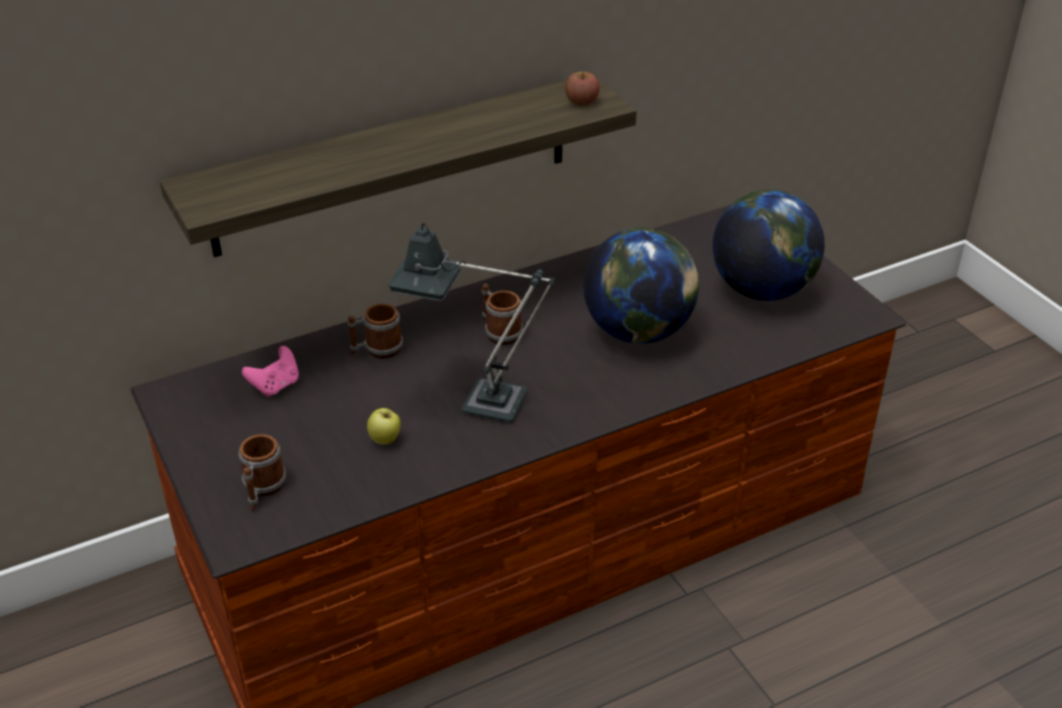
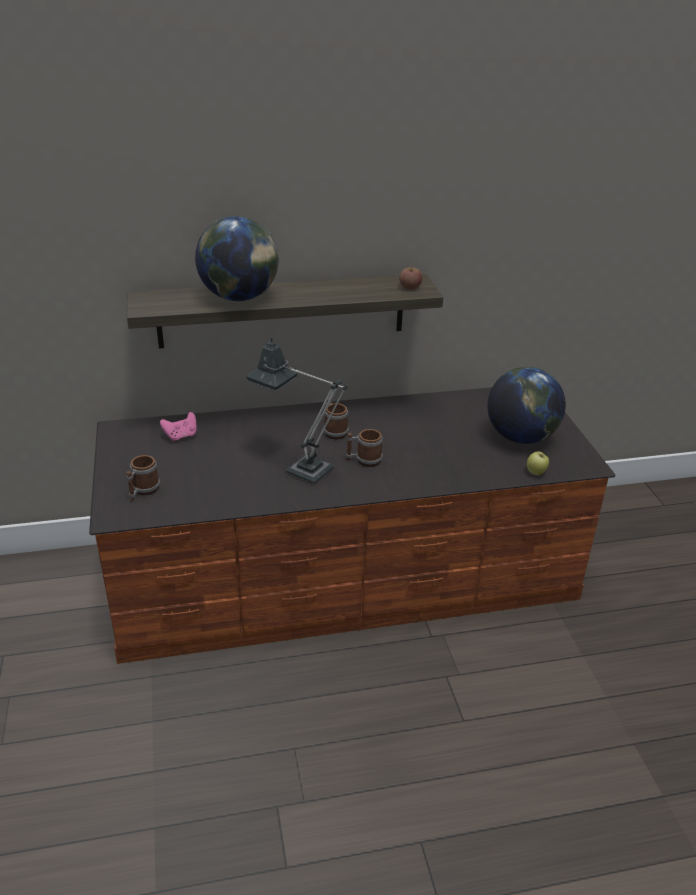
camera: 15 degrees right, 5 degrees down
mug [348,303,403,359] -> mug moved to [345,429,383,467]
apple [367,408,401,444] -> apple moved to [527,451,549,475]
globe [583,228,699,344] -> globe moved to [195,216,279,301]

